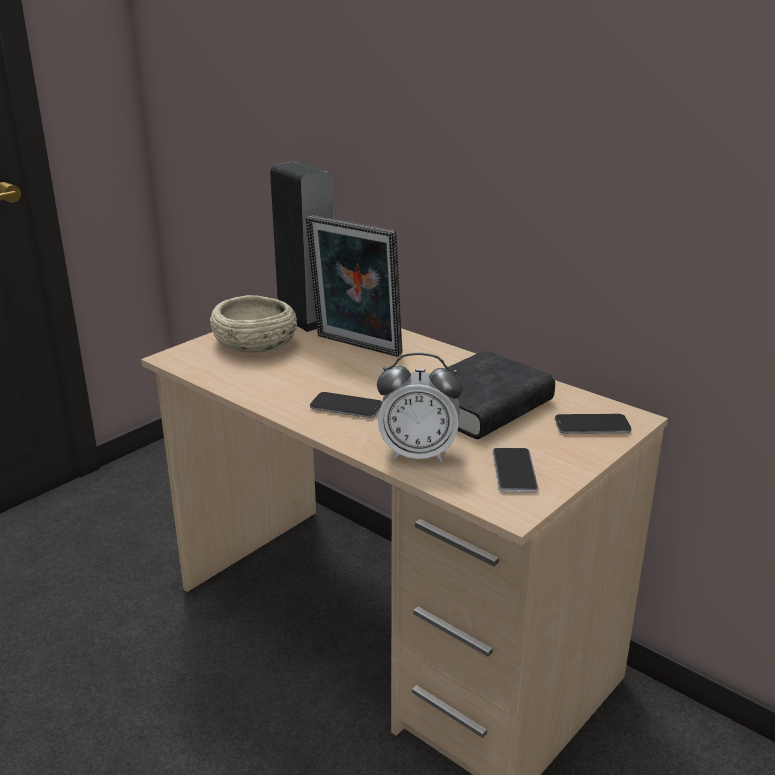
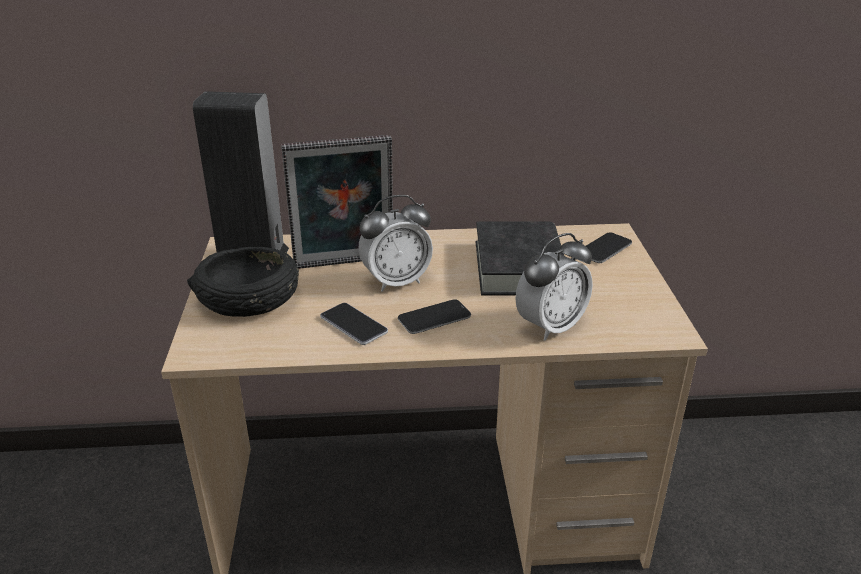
camera: 45 degrees left, 5 degrees up
beige bowl [210,295,297,353] -> black bowl [187,247,299,317]
phone [492,448,538,492] -> phone moved to [320,303,388,345]
none -> alarm clock [358,195,433,292]

